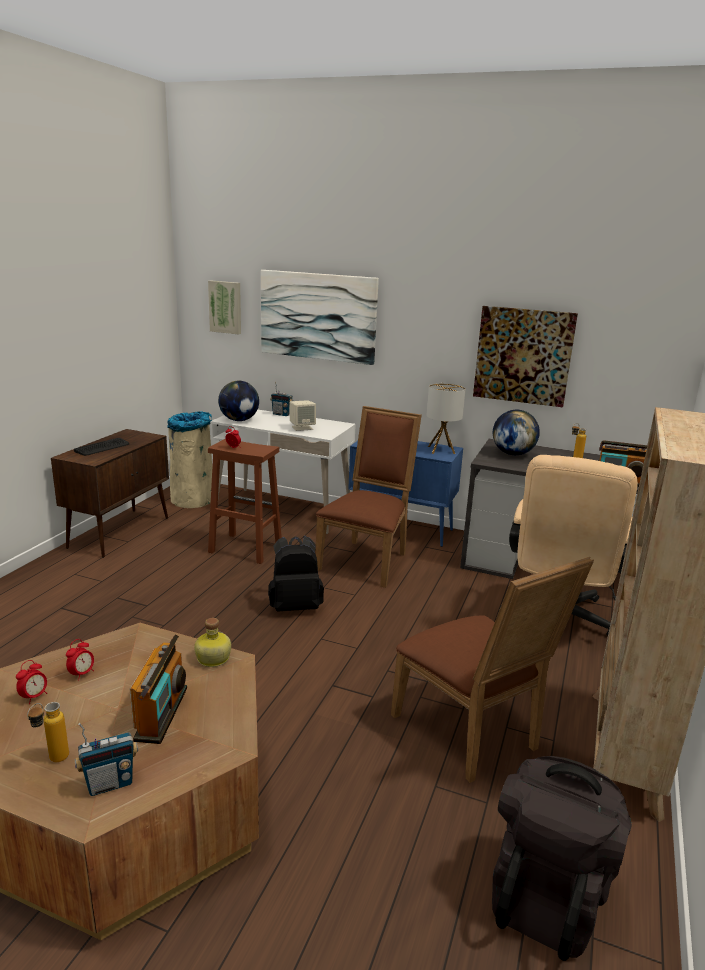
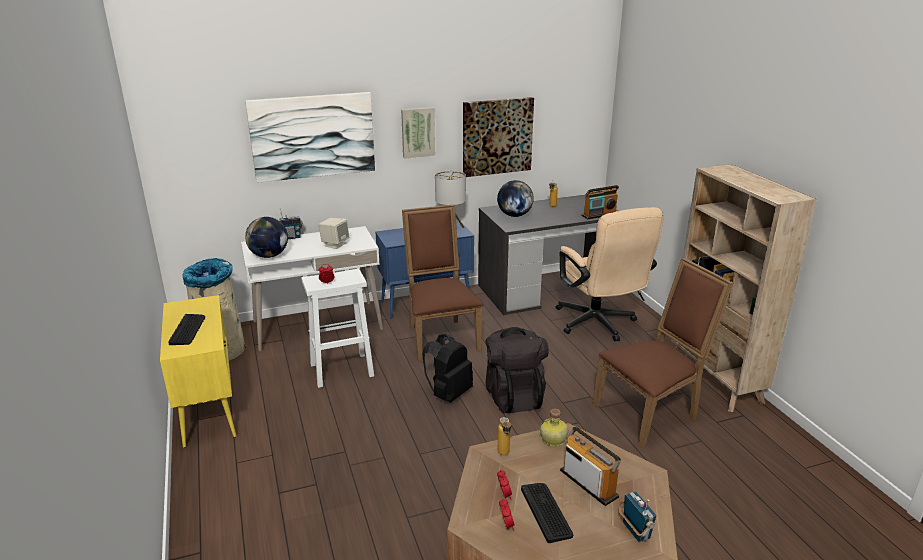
camera: 40 degrees left, 5 degrees up
bottle [27,702,69,762] -> bottle moved to [497,417,511,455]
brown cabinet [51,429,169,558] -> yellow cabinet [160,295,236,448]
radio [74,723,138,796] -> radio turned 45 degrees counterclockwise [619,492,656,542]
picture [208,281,241,335] -> picture moved to [401,107,435,159]
brown stool [208,439,282,564] -> white stool [301,269,374,388]
brown chair [391,557,594,783] -> brown chair turned 45 degrees counterclockwise [592,258,733,447]
black backpack [492,756,632,961] -> black backpack moved to [485,327,549,413]
none -> keyboard [521,483,573,543]

